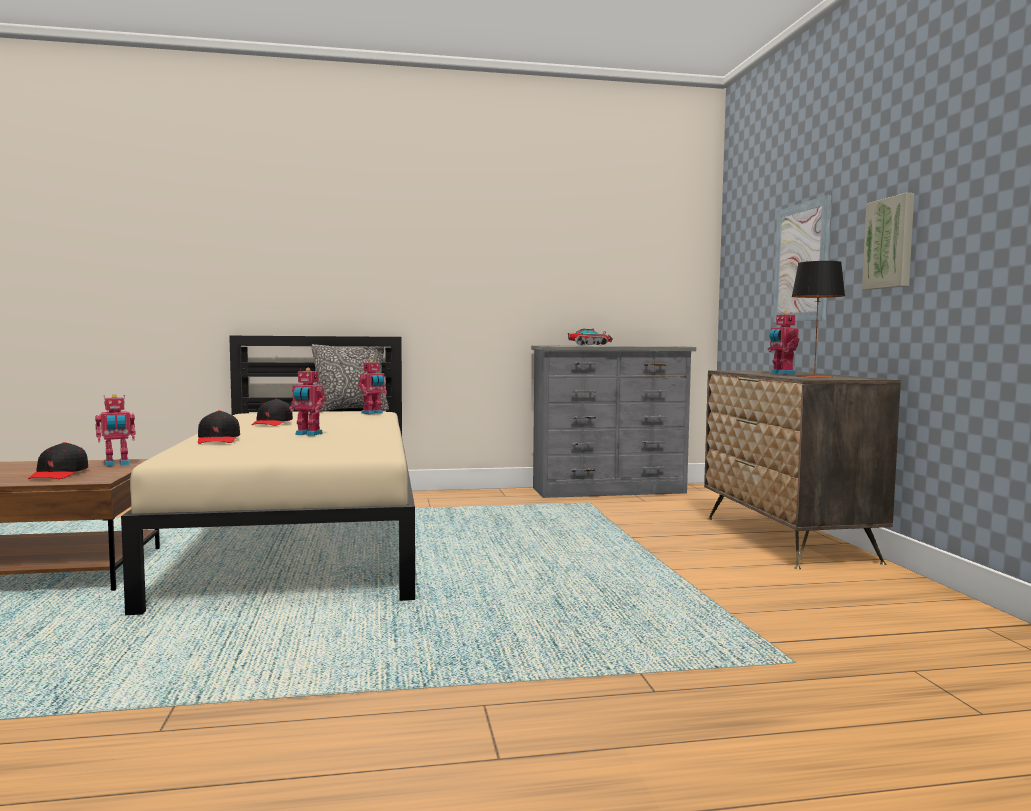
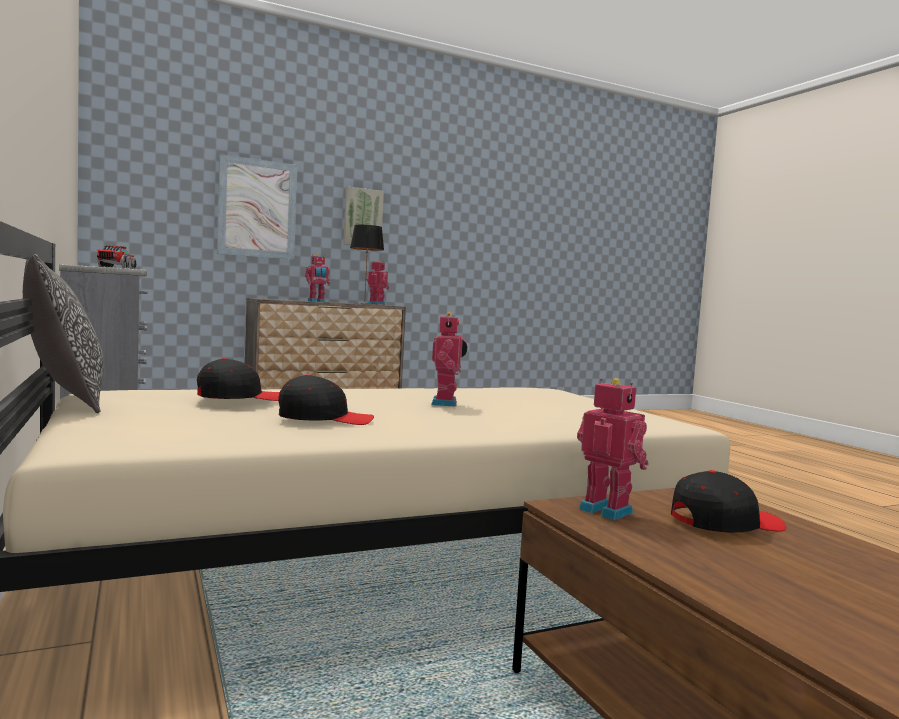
camera: 105 degrees left, 0 degrees up
black cap [198,410,240,444] -> black cap moved to [197,358,279,401]
toy robot [358,360,387,415] -> toy robot moved to [367,260,389,305]

